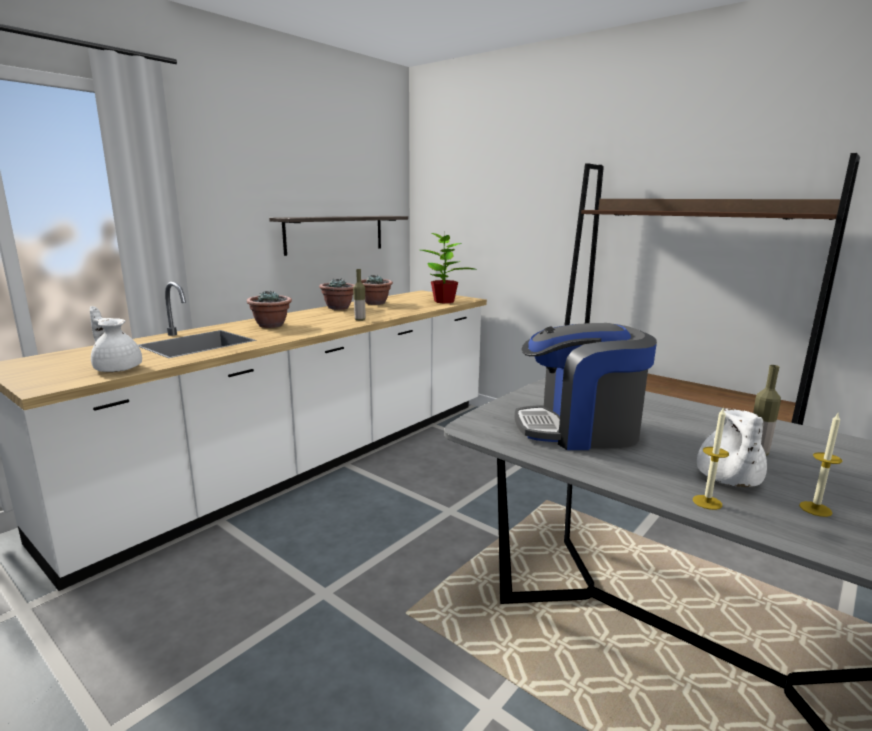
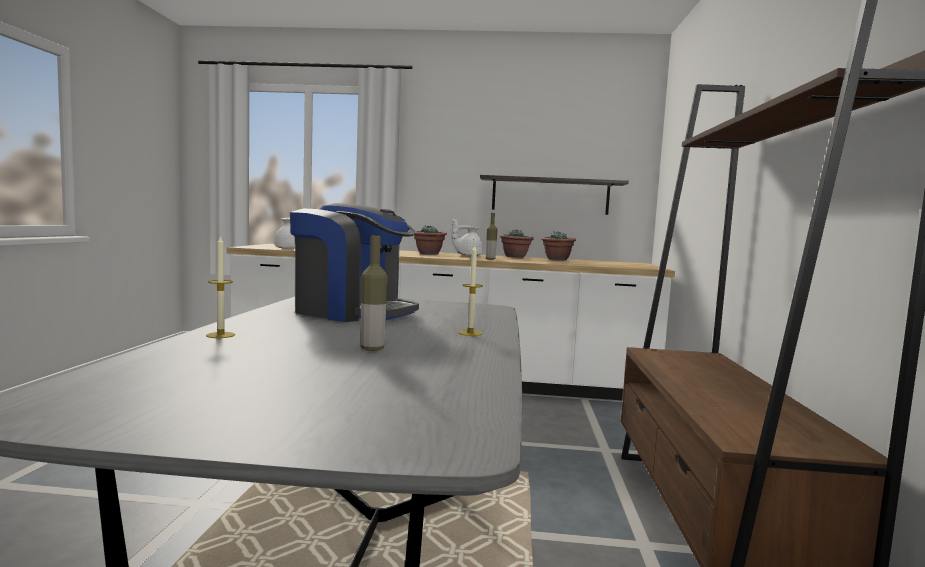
camera: 55 degrees right, 10 degrees down
potted plant [421,233,477,303] -> none
coffee machine [515,323,657,450] -> coffee machine turned 150 degrees clockwise [290,203,419,322]
white teapot [697,409,767,487] -> white teapot moved to [452,219,483,256]
candle [799,413,842,517] -> candle moved to [459,245,483,336]

